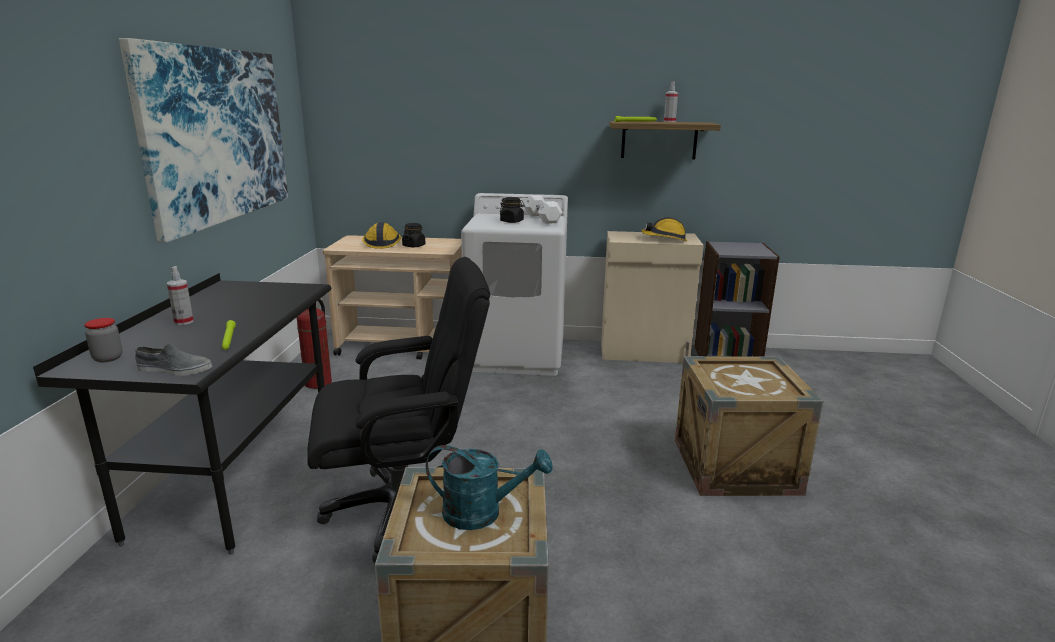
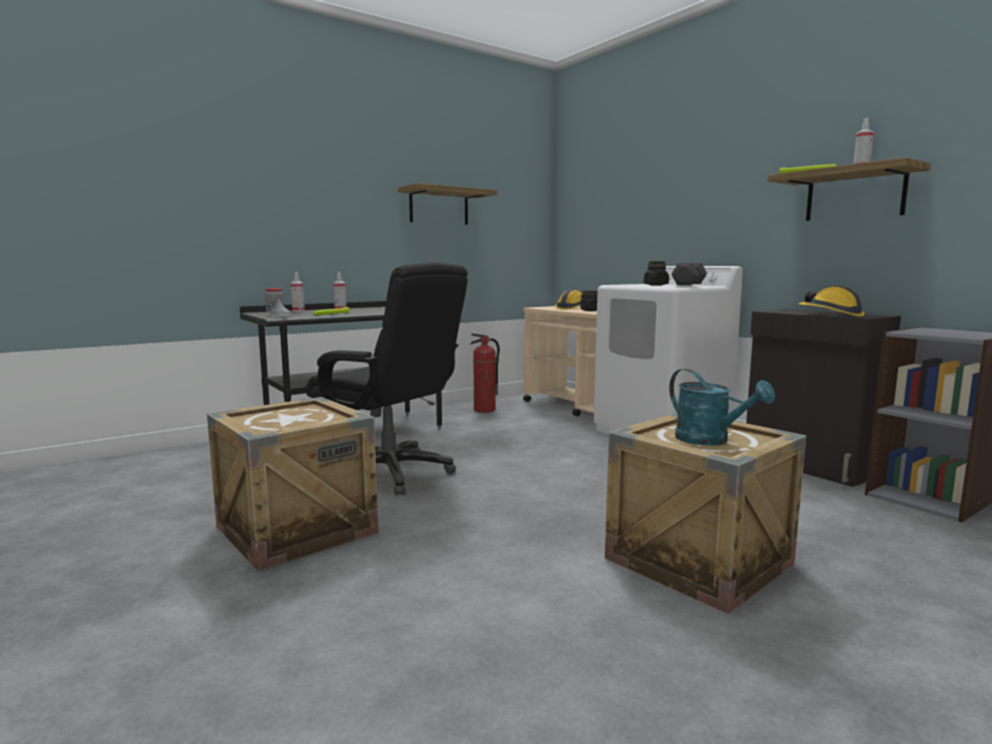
camera: 50 degrees right, 10 degrees down
picture [119,38,288,242] -> shelf [398,183,498,225]
turquoise watering can [426,445,553,530] -> turquoise watering can moved to [669,369,775,446]
white dumbbell [524,195,563,224] -> black dumbbell [671,263,707,285]
beige cabinet [601,231,704,363] -> black cabinet [746,309,901,487]
none -> spray bottle [291,272,305,312]

